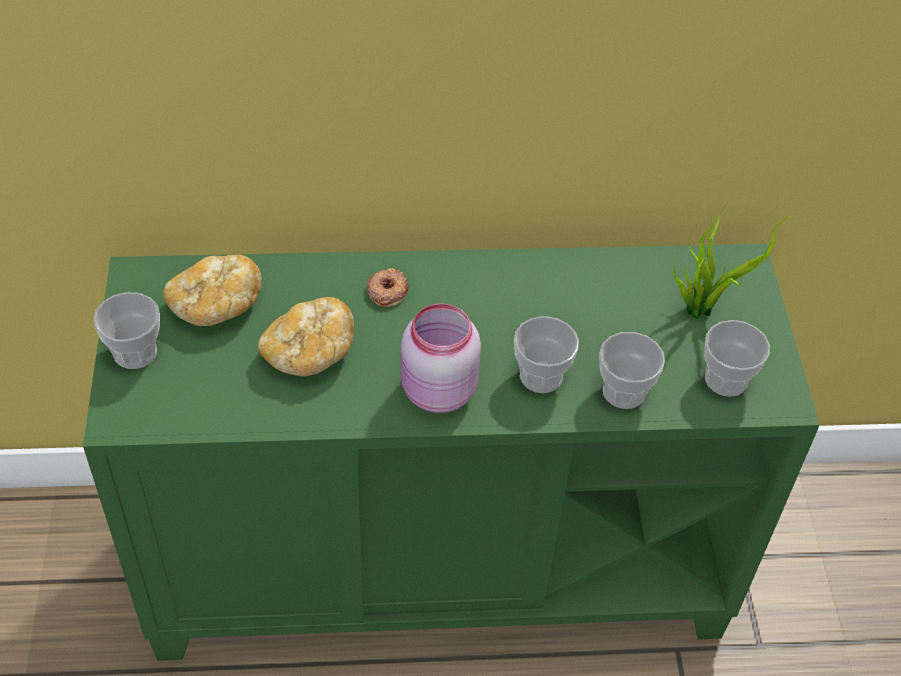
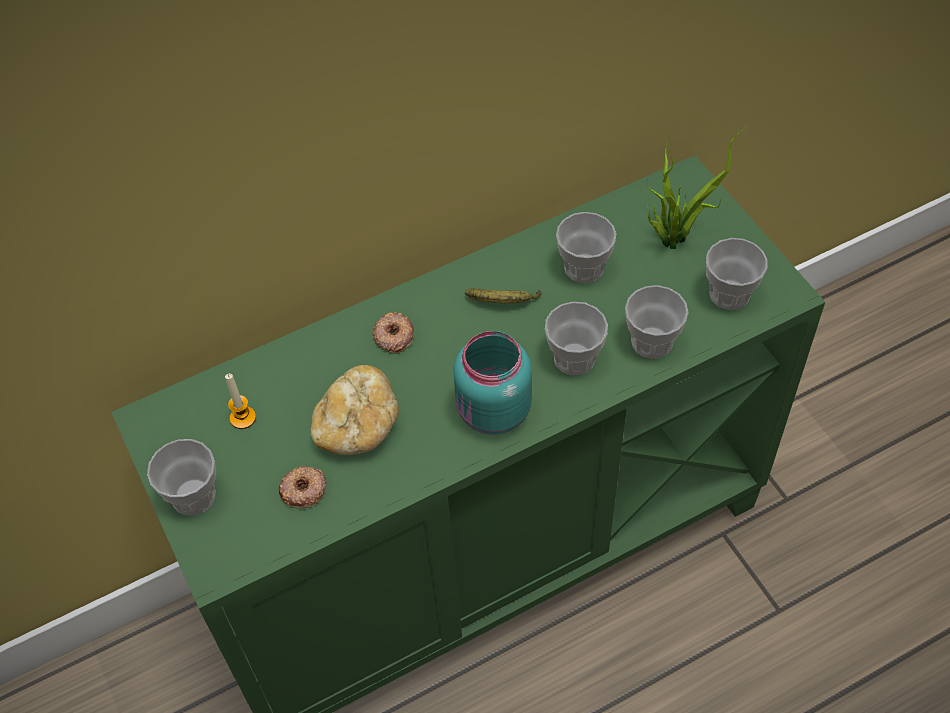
camera: 20 degrees left, 5 degrees up
bread [163,255,262,326] -> candle [225,374,256,429]
pink jar [401,303,481,413] -> turquoise jar [453,331,532,435]
none -> donut [279,466,327,509]
none -> banana [465,288,542,303]
none -> cup [556,212,616,283]

